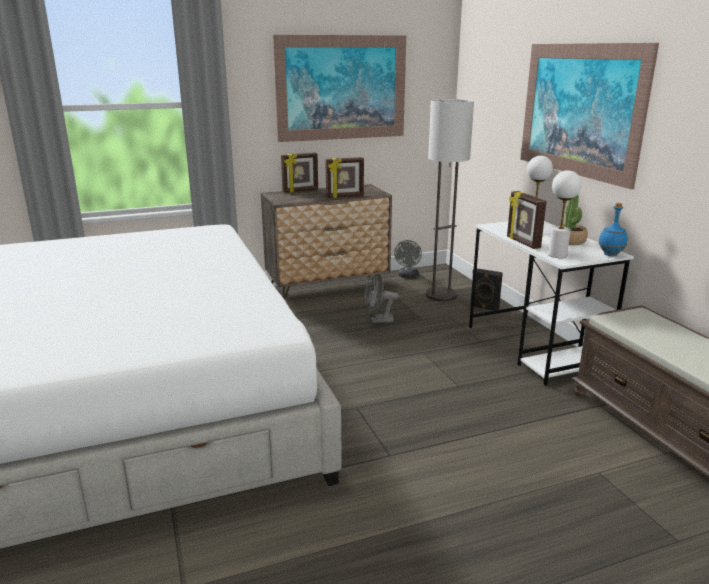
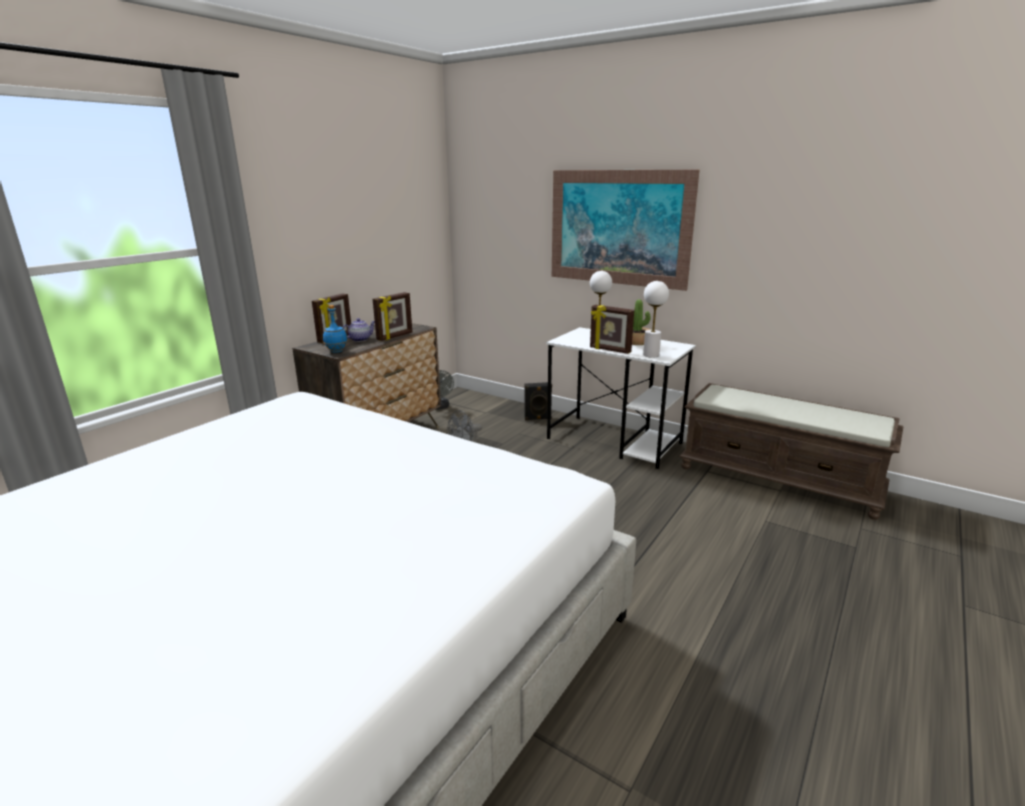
camera: 35 degrees left, 0 degrees up
picture [273,35,406,142] -> none
floor lamp [426,99,474,301] -> none
blue bottle [598,203,627,256] -> blue bottle moved to [323,305,348,353]
none -> teapot [343,318,375,342]

